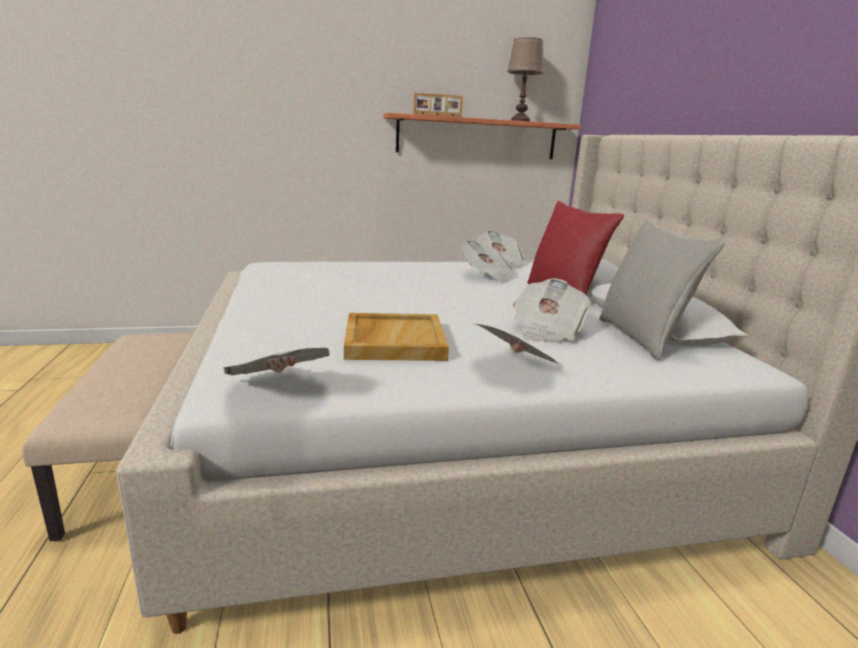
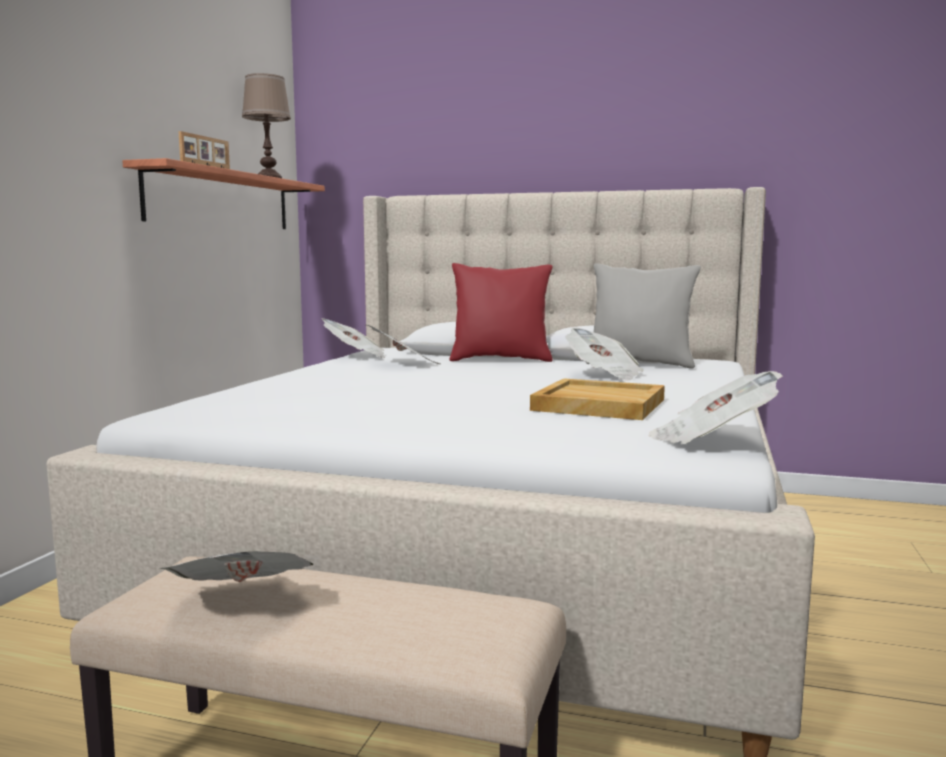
camera: 60 degrees left, 10 degrees down
newspaper [475,324,562,364] -> newspaper moved to [159,551,314,582]

